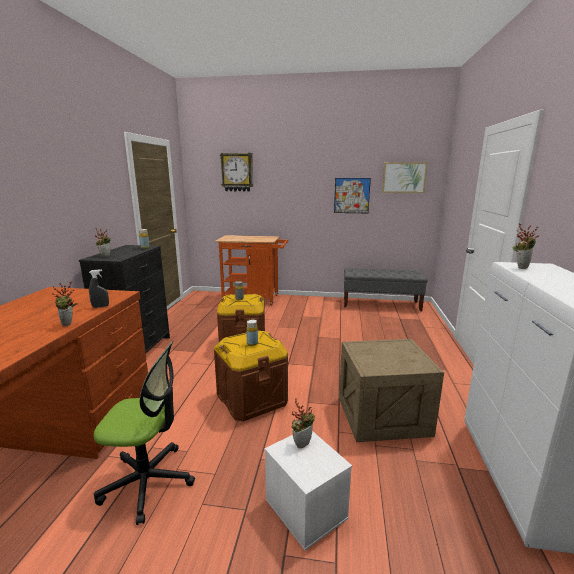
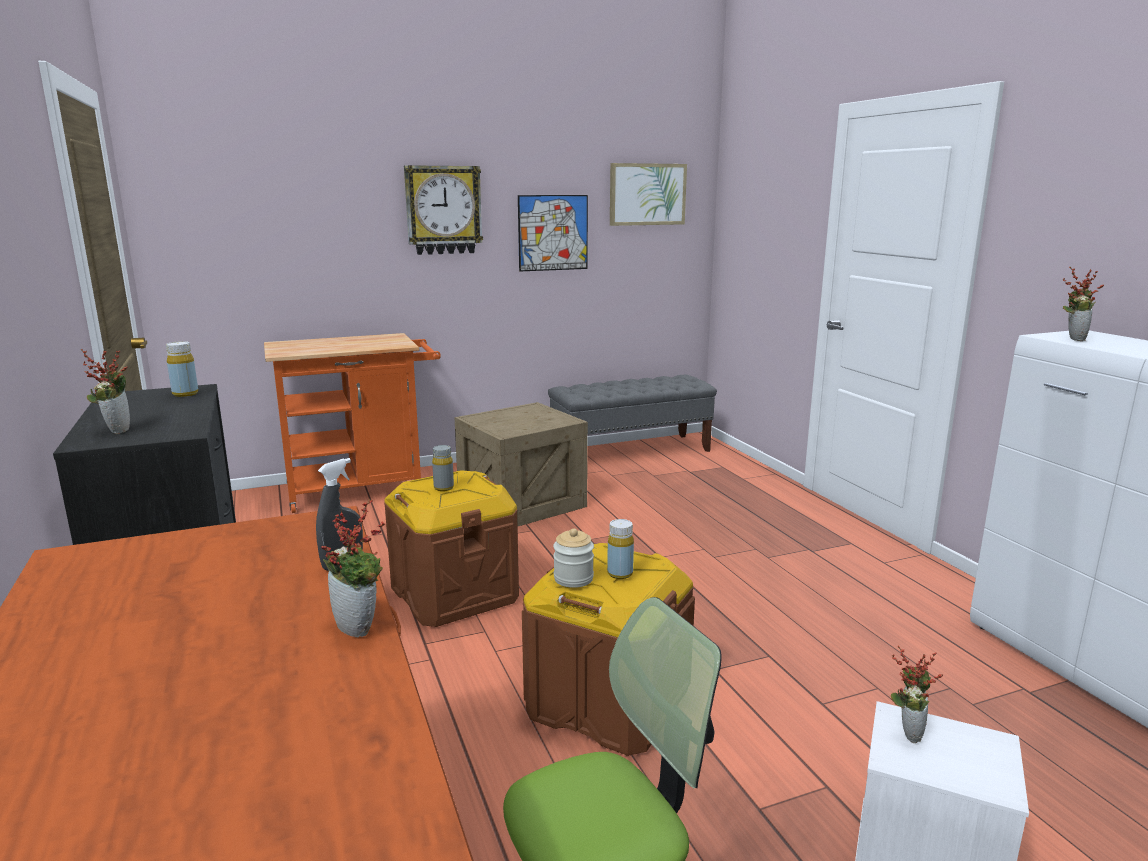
camera: 30 degrees left, 0 degrees up
wall clock [220,153,253,191] -> wall clock moved to [404,165,483,255]
crate [339,339,444,442] -> crate moved to [455,402,588,527]
none -> jar [553,528,594,588]

